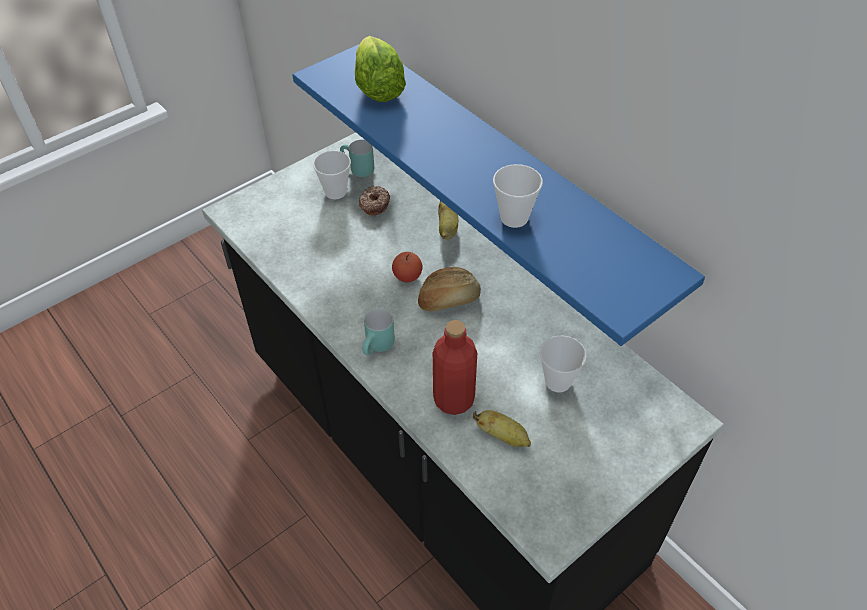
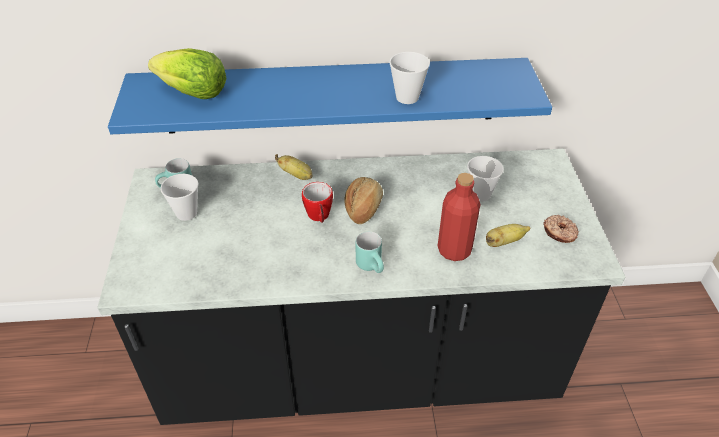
camera: 55 degrees left, 5 degrees down
donut [359,186,390,215] -> donut moved to [543,215,579,243]
apple [392,252,423,282] -> mug [302,182,333,223]

